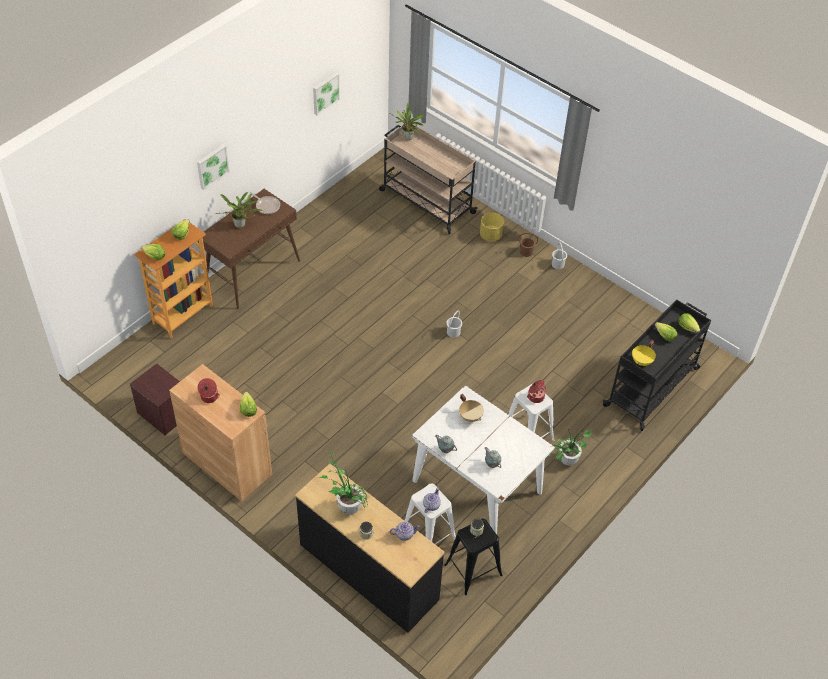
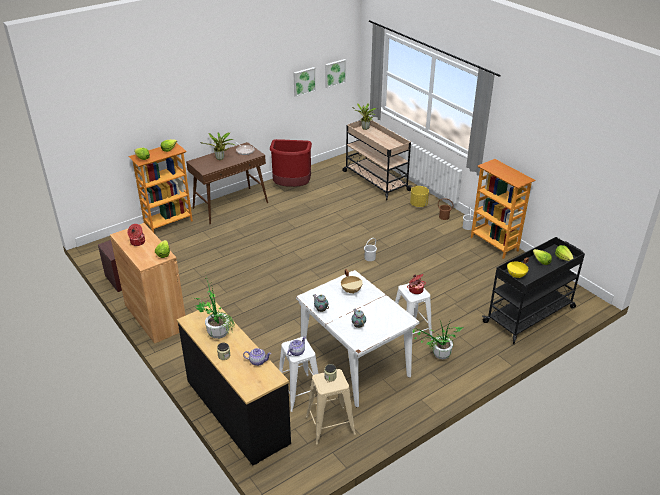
camera: 15 degrees right, 15 degrees down
picture [197,144,230,190] -> picture moved to [325,59,346,88]
black stool [444,519,502,595] -> beige stool [306,369,356,444]
none -> red trash can [270,139,312,187]
none -> bookcase [471,159,535,259]

